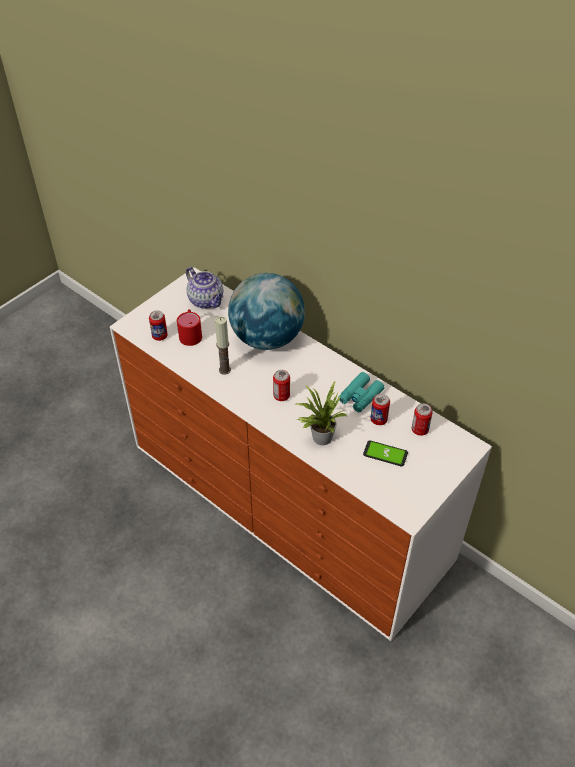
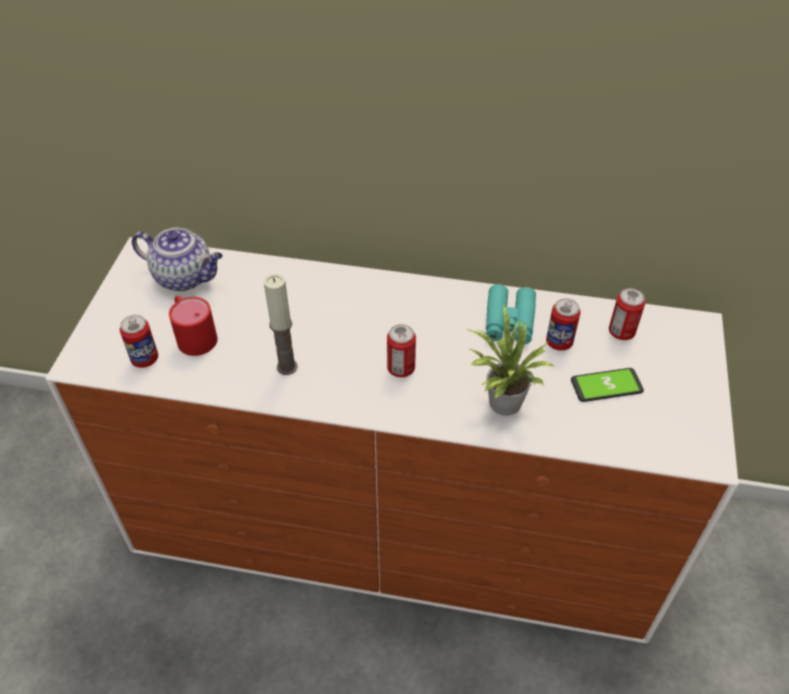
camera: 30 degrees left, 0 degrees up
globe [228,273,305,350] -> none

